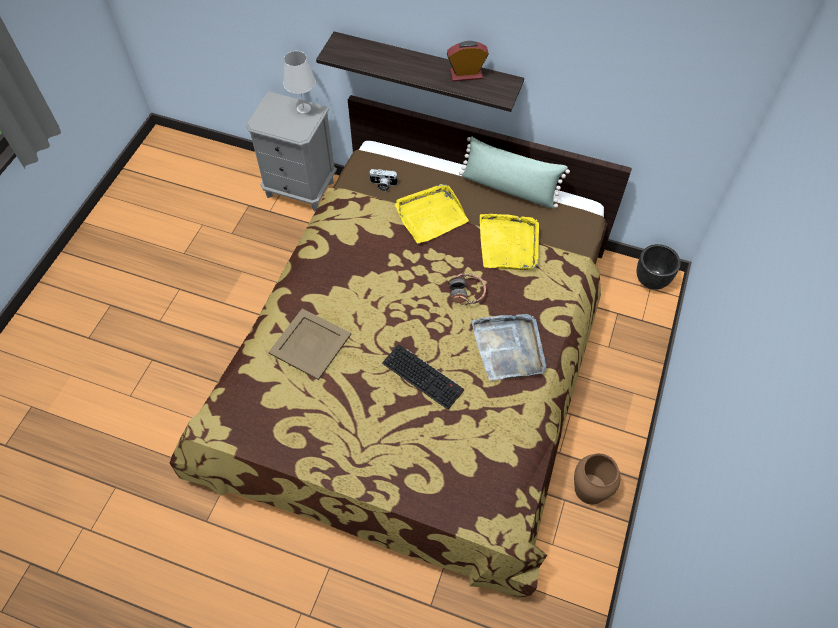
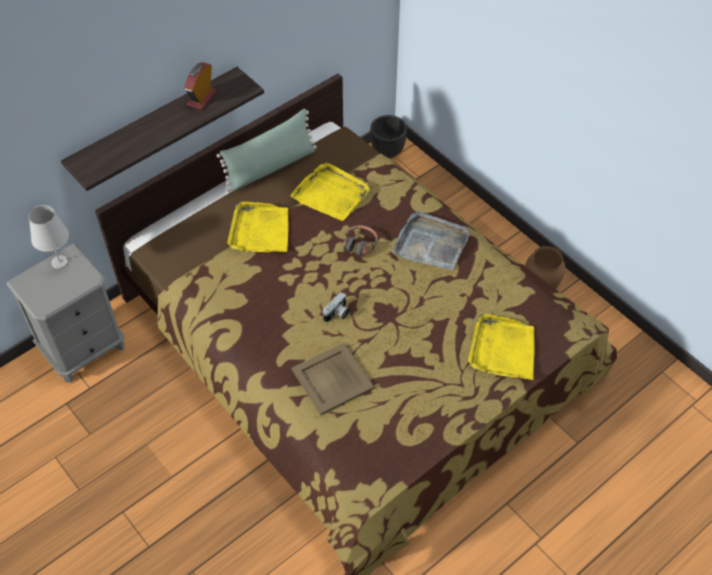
camera: 60 degrees left, 5 degrees down
camera [369,169,398,191] -> camera moved to [323,292,350,322]
keyboard [382,344,464,410] -> none
none -> yellow tray [468,313,535,380]

